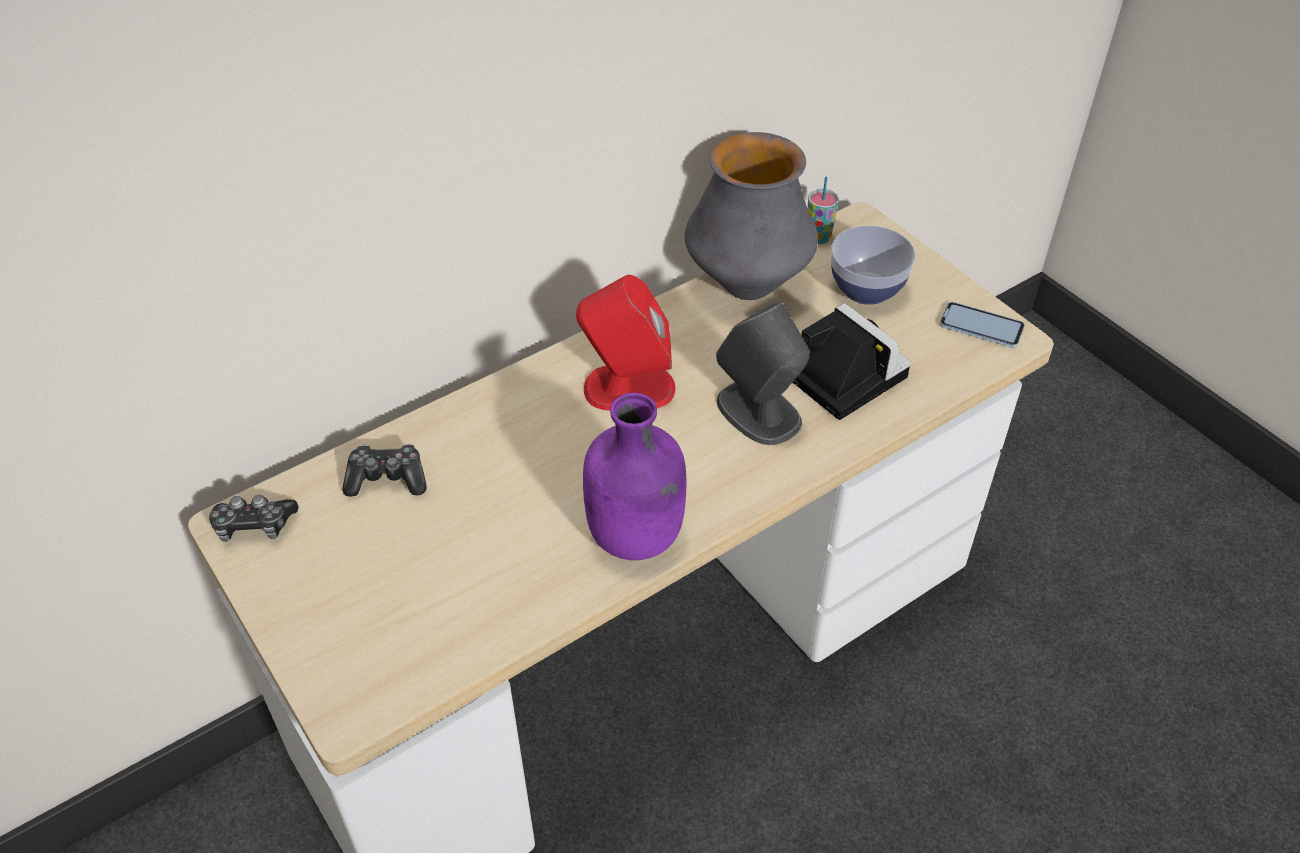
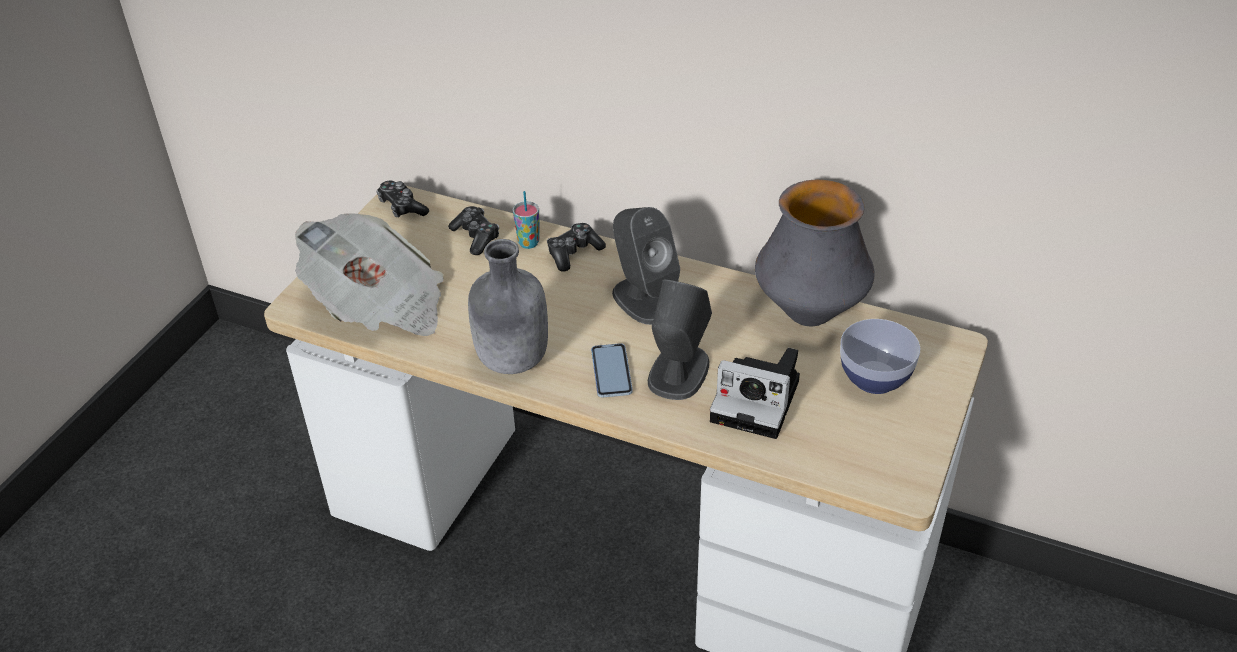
camera: 60 degrees right, 5 degrees down
red speaker [576,275,675,411] -> grey speaker [612,207,680,325]
purple bottle [583,393,686,560] -> grey bottle [468,239,548,374]
camera [793,303,911,420] -> camera turned 90 degrees clockwise [710,348,800,439]
cup [808,177,839,244] -> cup moved to [513,191,539,249]
phone [939,302,1025,348] -> phone moved to [591,343,633,397]
none -> newspaper [295,213,444,336]
none -> game controller [547,223,606,272]

